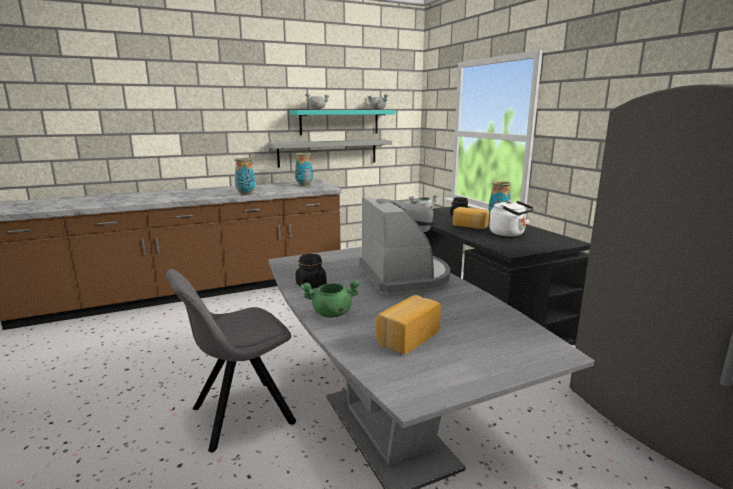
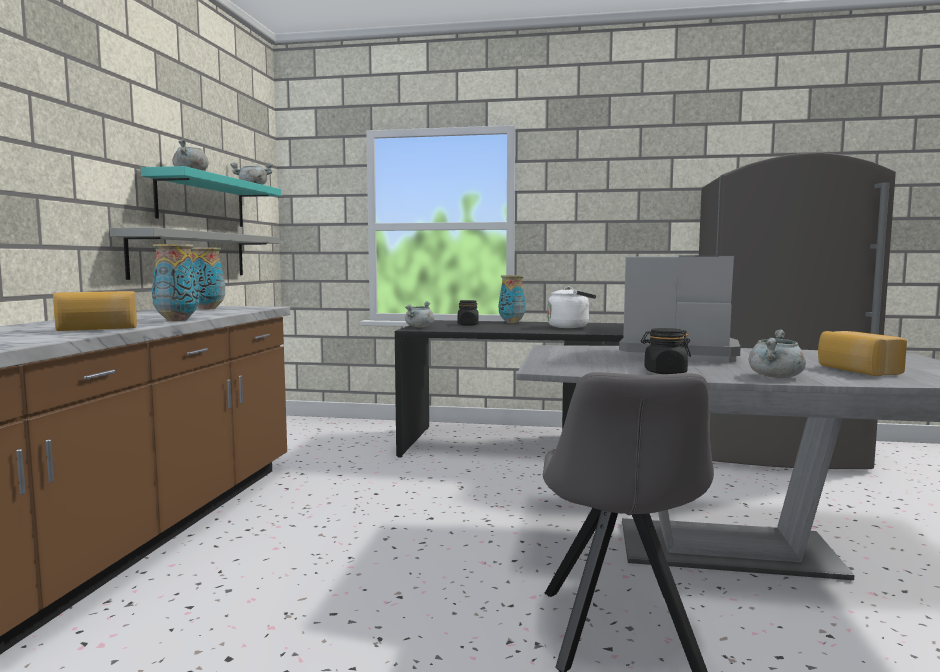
camera: 55 degrees left, 10 degrees down
green cooking pot [301,280,360,318] -> grey cooking pot [749,330,806,378]
bread [453,207,489,229] -> bread moved to [53,291,137,331]

